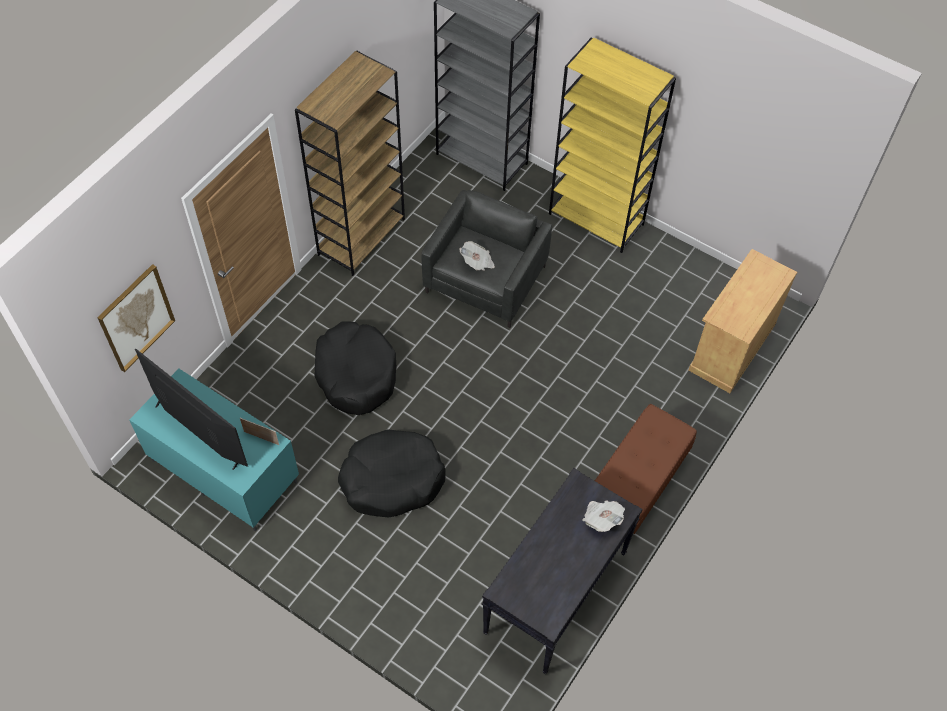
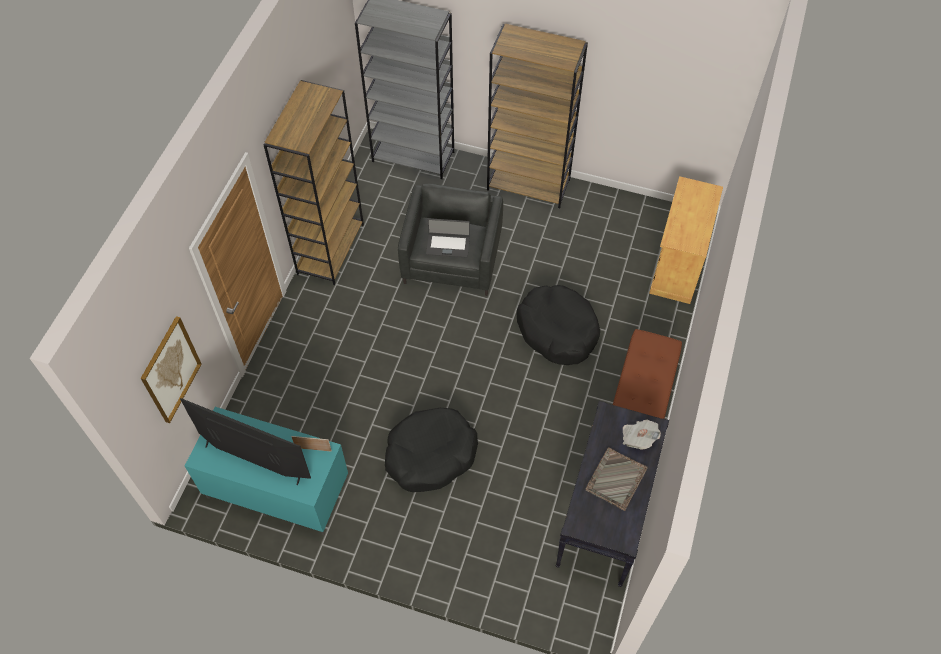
camera: 15 degrees left, 0 degrees up
black dog bed [314,321,396,415] -> black dog bed moved to [517,285,600,365]
newspaper [460,241,495,271] -> laptop [426,218,470,258]
yellow bookcase [549,37,676,253] -> brown bookcase [487,23,588,208]
none -> grey tray [585,447,648,511]

